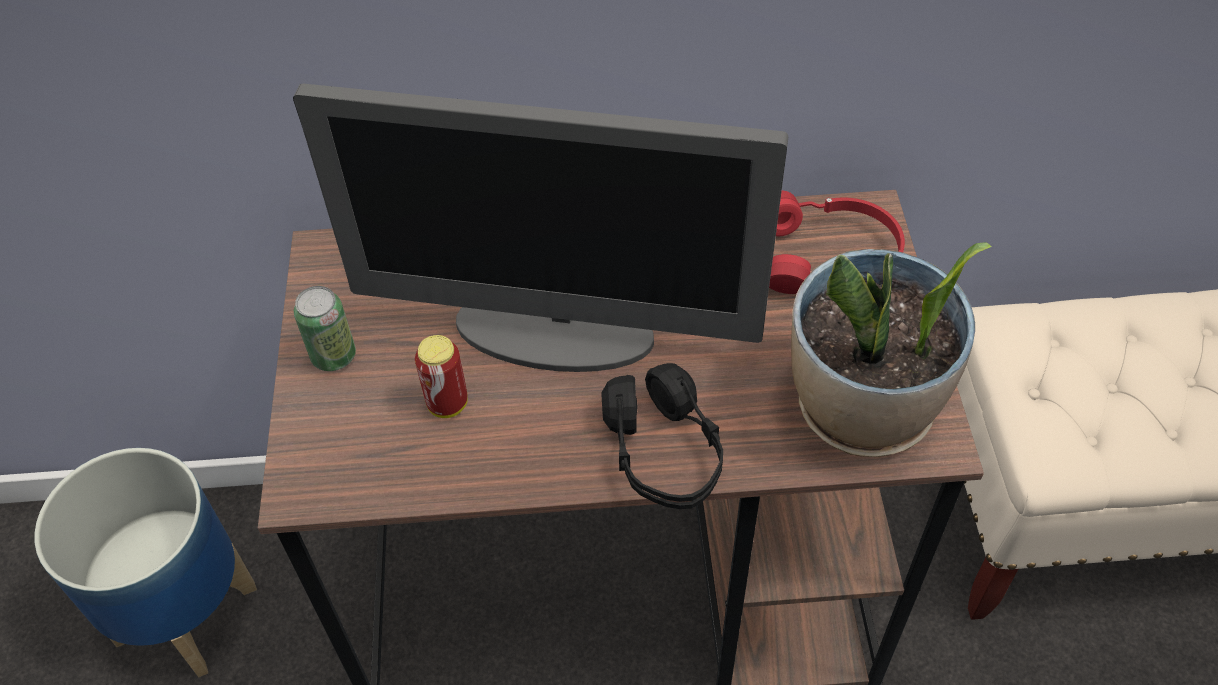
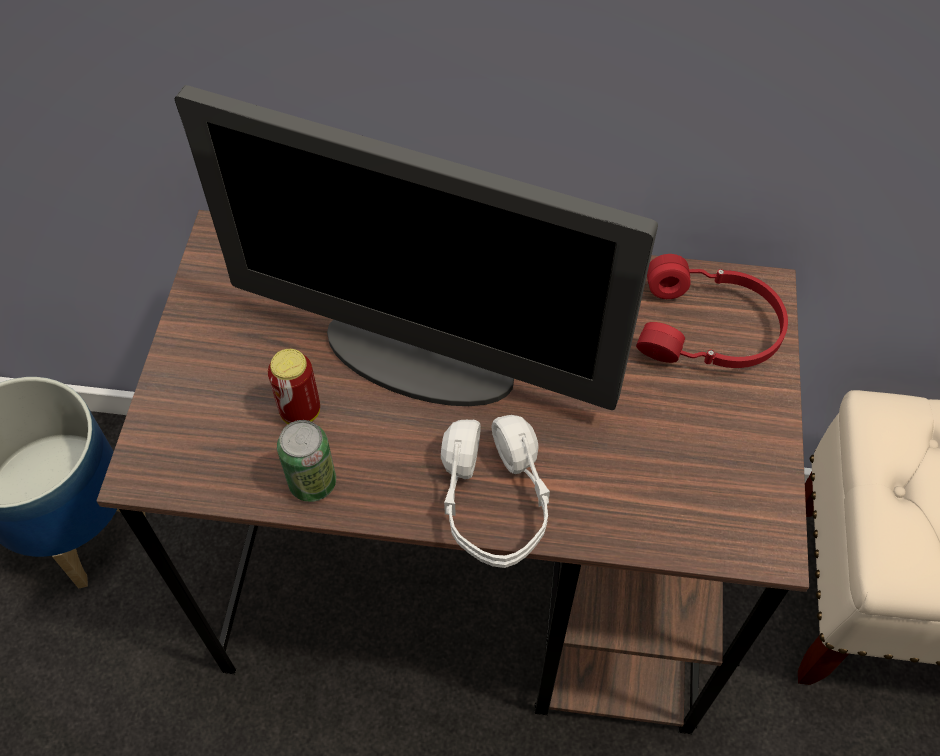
camera: 10 degrees right, 5 degrees up
can [294,286,356,371] -> can moved to [277,420,336,502]
black headphones [601,363,723,509] -> white headphones [441,415,550,568]
potted plant [791,243,992,457] -> none

